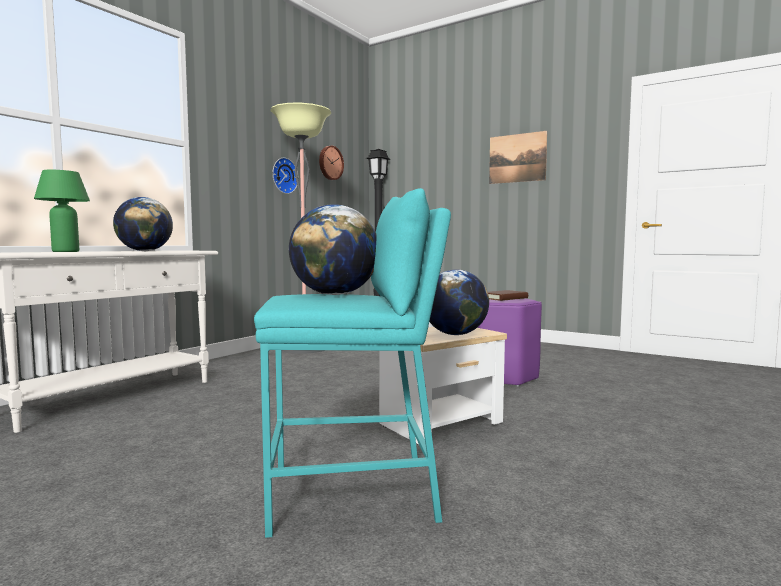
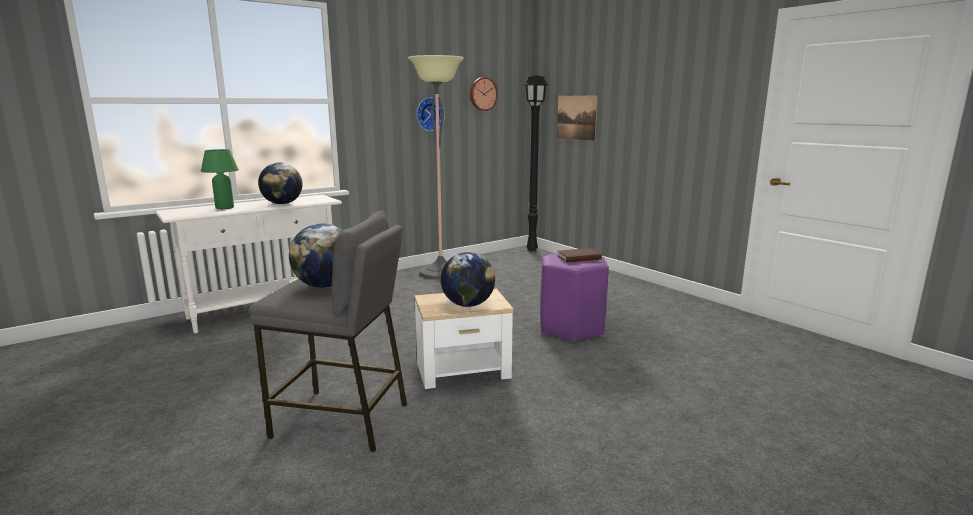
camera: 20 degrees right, 10 degrees up
turquoise stool [254,188,451,538] -> grey stool [249,211,407,452]
picture [489,131,547,184] -> picture moved to [557,95,598,141]

